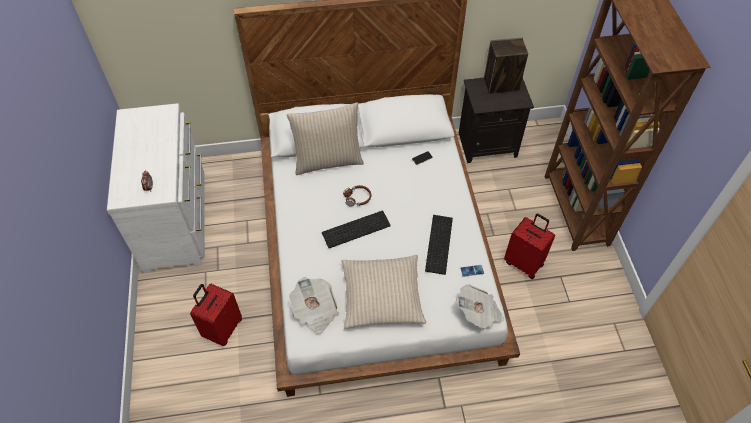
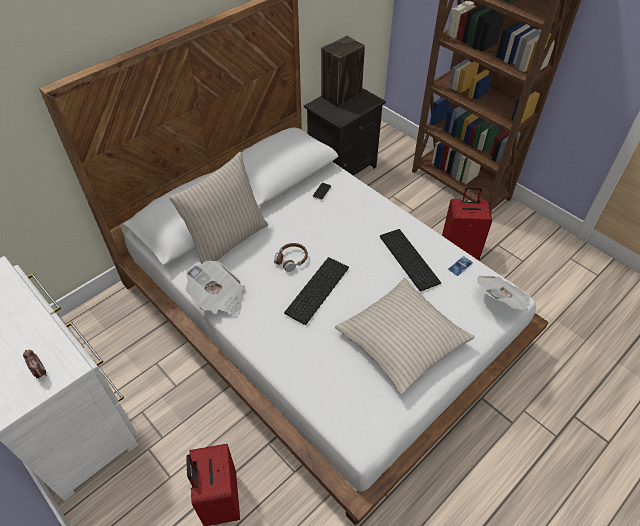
camera: 35 degrees left, 5 degrees down
newspaper [289,277,339,334] -> newspaper moved to [186,261,245,316]

